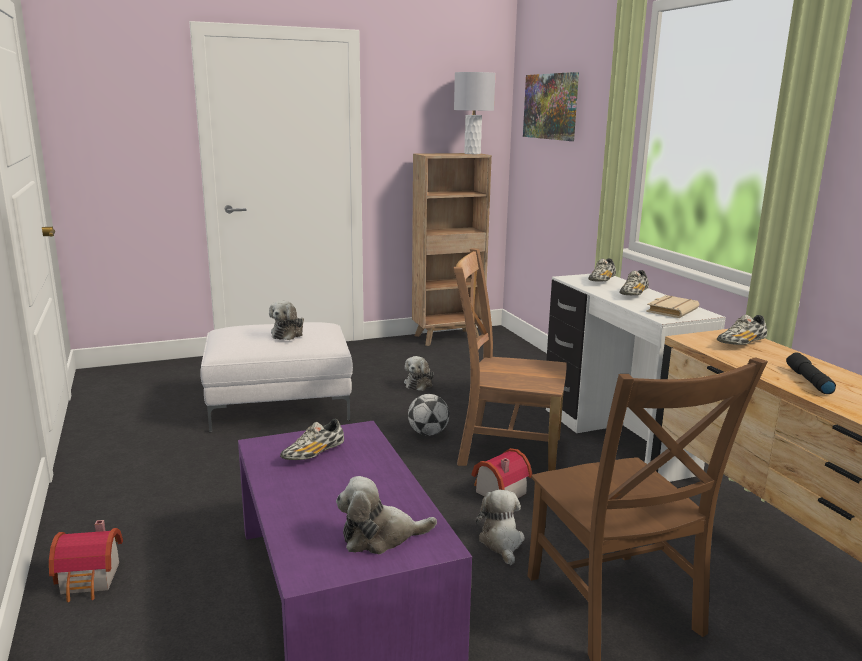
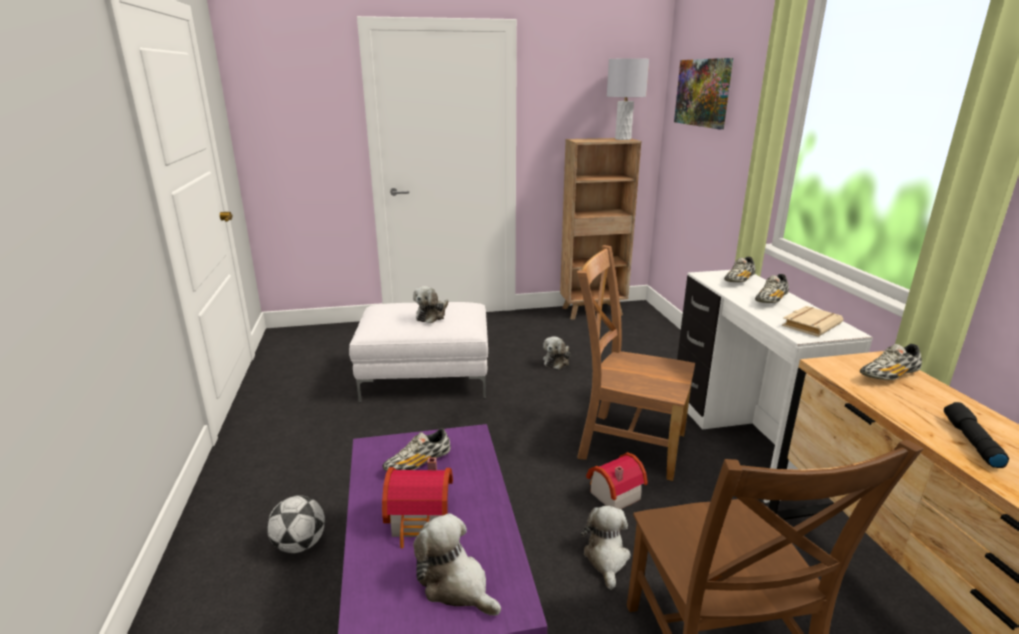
camera: 10 degrees right, 5 degrees up
toy house [49,520,123,602] -> toy house moved to [382,457,453,548]
plush toy [336,476,437,554] -> plush toy turned 45 degrees clockwise [413,513,501,616]
football [408,394,449,436] -> football moved to [267,495,325,553]

